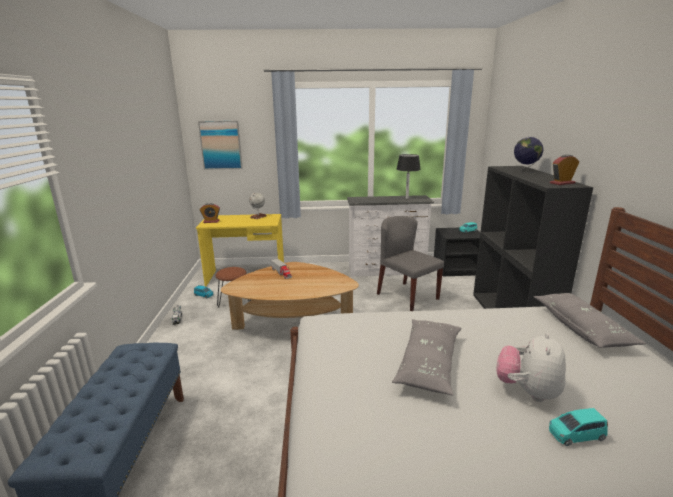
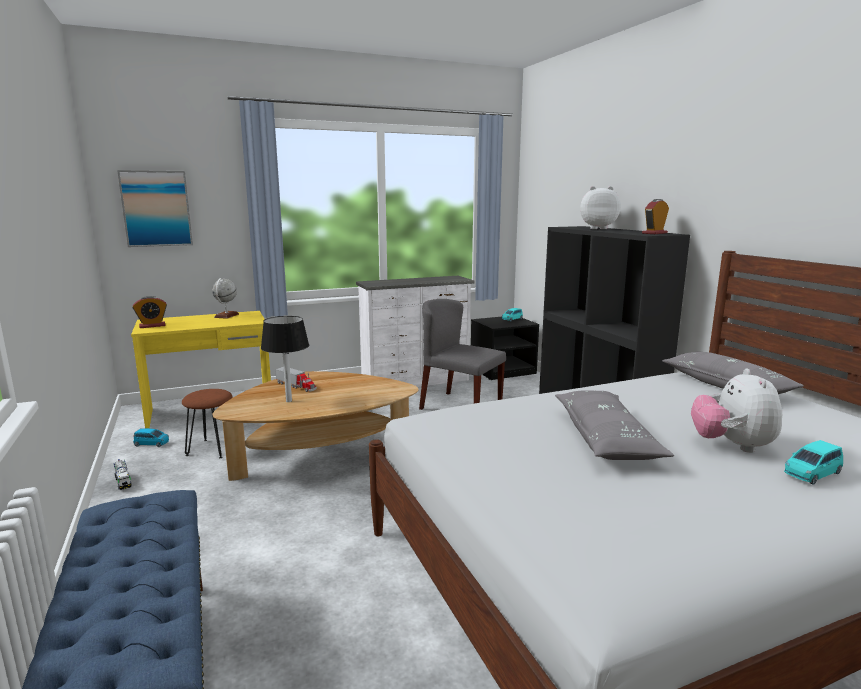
camera: 20 degrees left, 5 degrees down
black table lamp [396,154,421,199] -> black table lamp moved to [261,316,309,402]
globe [514,137,544,173] -> plush toy [580,186,621,229]

